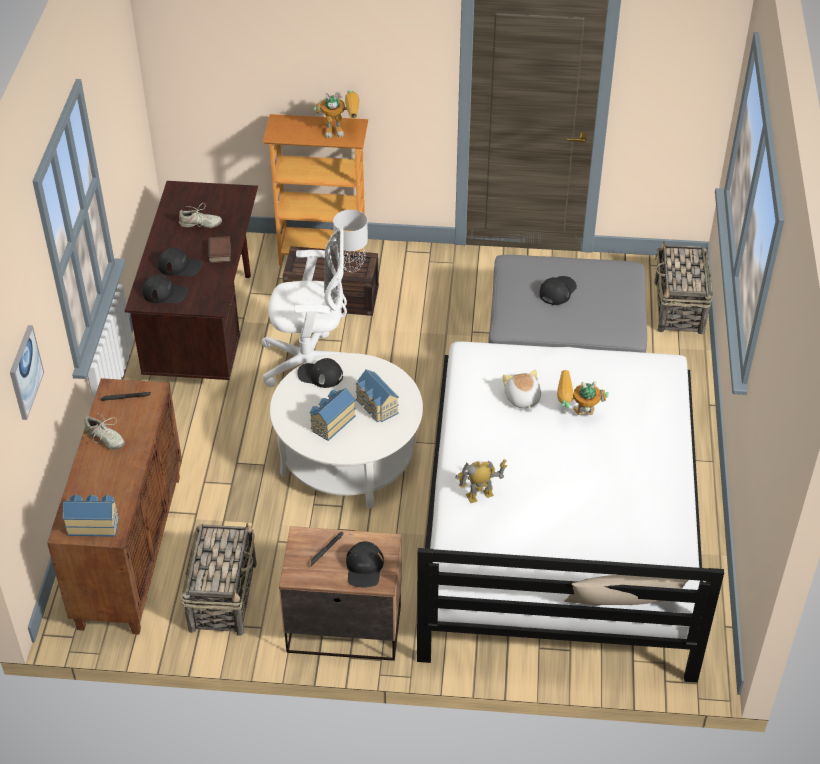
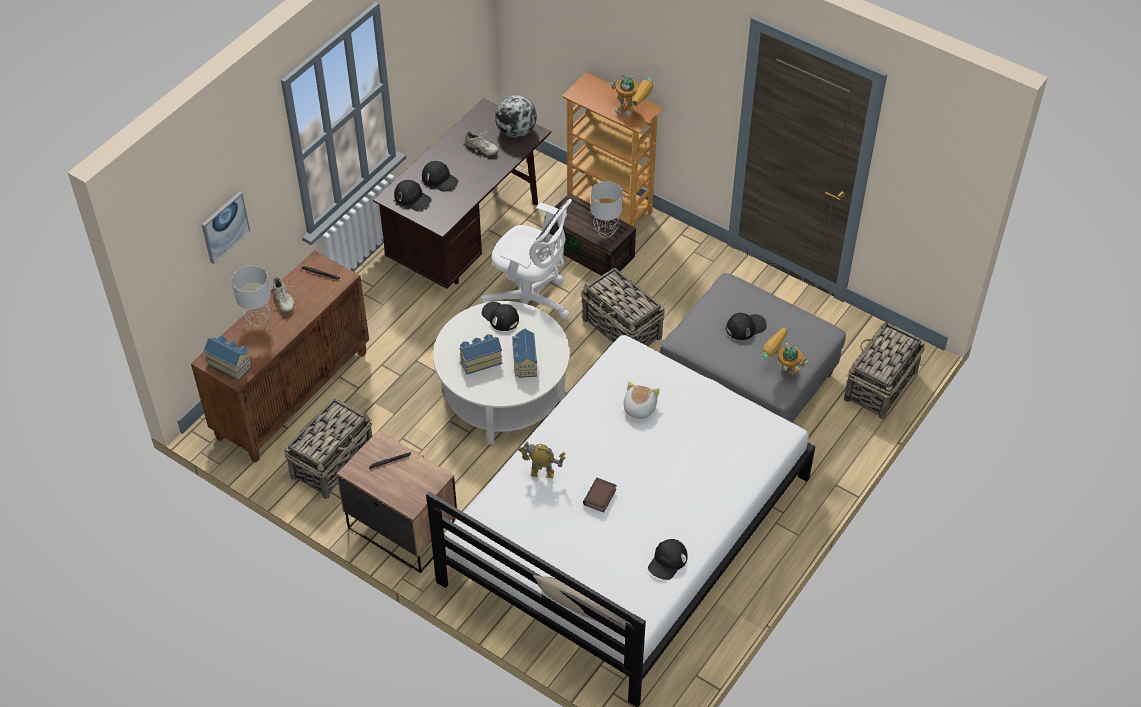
camera: 30 degrees right, 5 degrees up
book [207,236,231,263] -> book moved to [583,478,617,513]
black cap [346,541,384,587] -> black cap moved to [648,539,687,580]
toy robot [557,370,609,415] -> toy robot moved to [762,328,808,375]
none -> grey table lamp [232,266,271,326]
none -> globe [495,95,537,137]
none -> basket [580,268,665,346]

